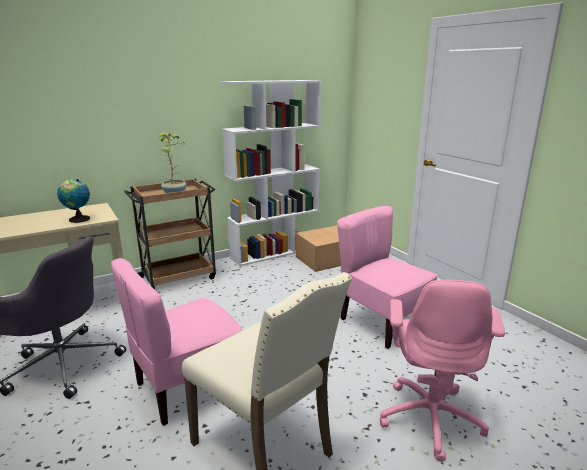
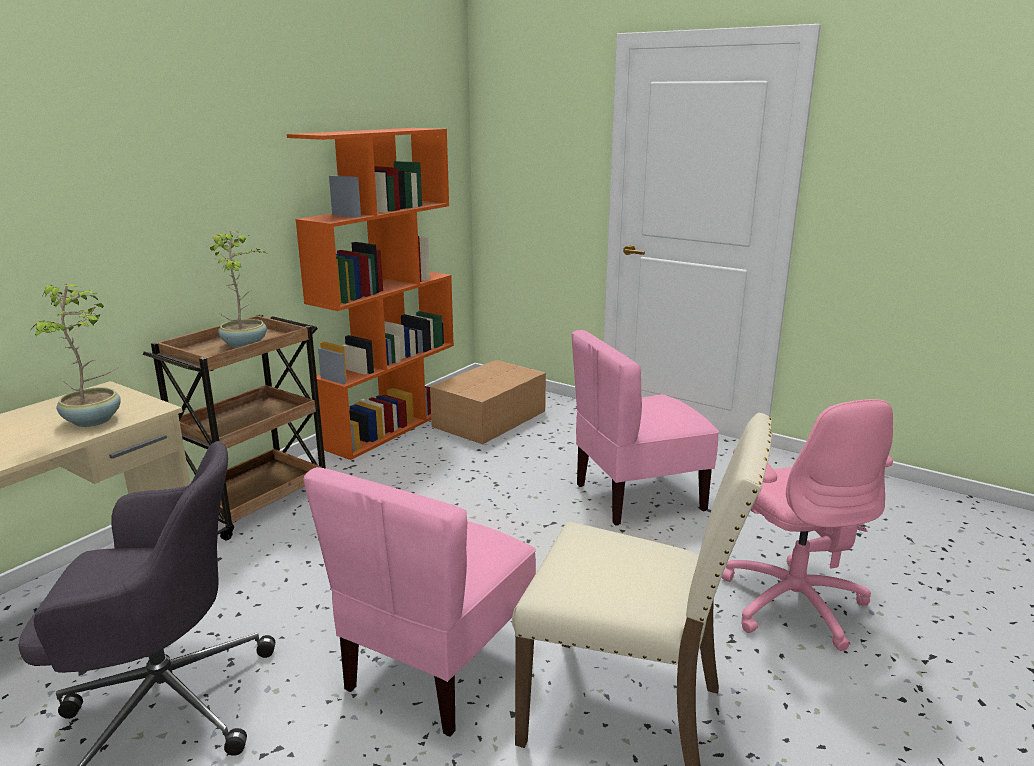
camera: 25 degrees left, 0 degrees up
globe [57,179,90,223] -> potted plant [32,284,121,427]
white bookcase [219,80,322,266] -> orange bookcase [287,128,454,460]
pink chair [337,206,437,349] -> pink chair turned 45 degrees counterclockwise [572,330,719,526]

